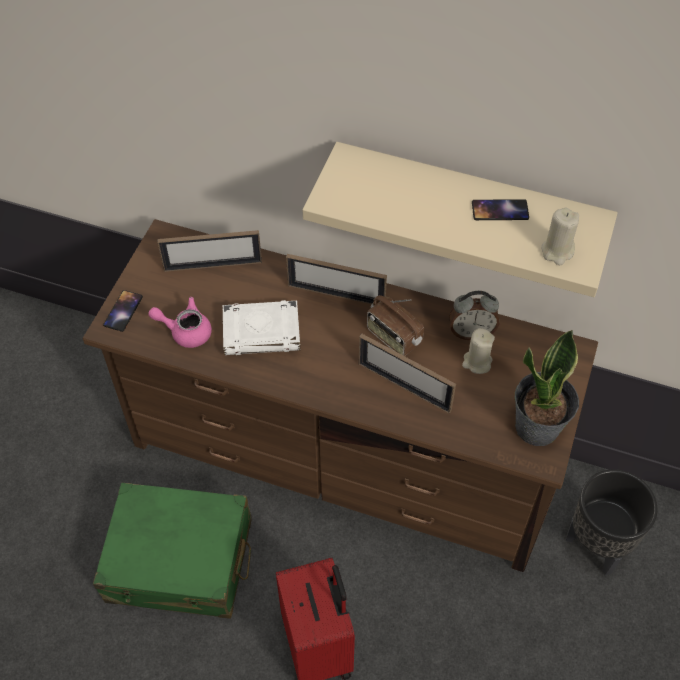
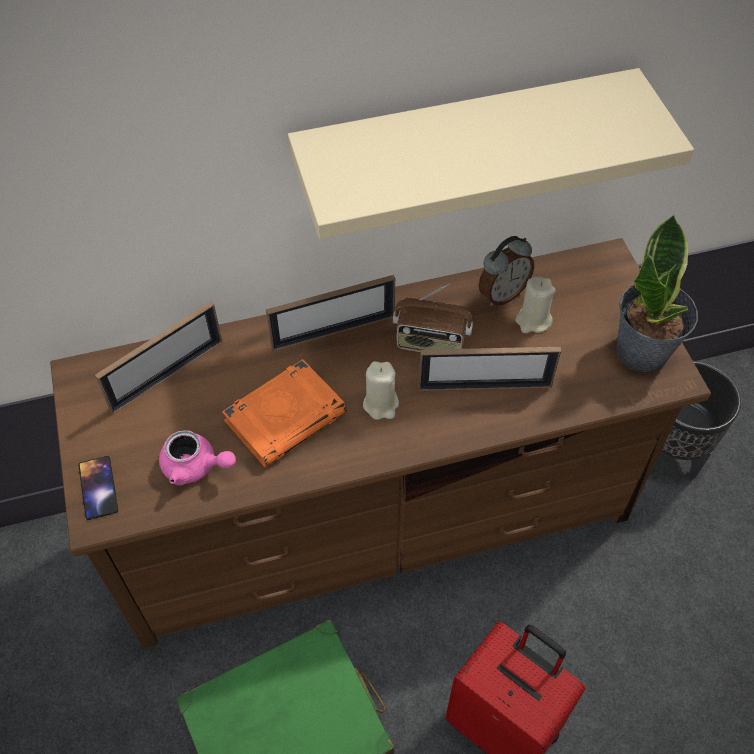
camera: 35 degrees left, 0 degrees up
pink teapot [148,297,212,348] -> pink teapot turned 135 degrees counterclockwise [159,430,236,486]
white book [223,300,300,355] -> orange book [222,359,347,467]
phone [472,199,529,220] -> none
beige candle [541,208,579,265] -> beige candle moved to [363,361,399,420]

